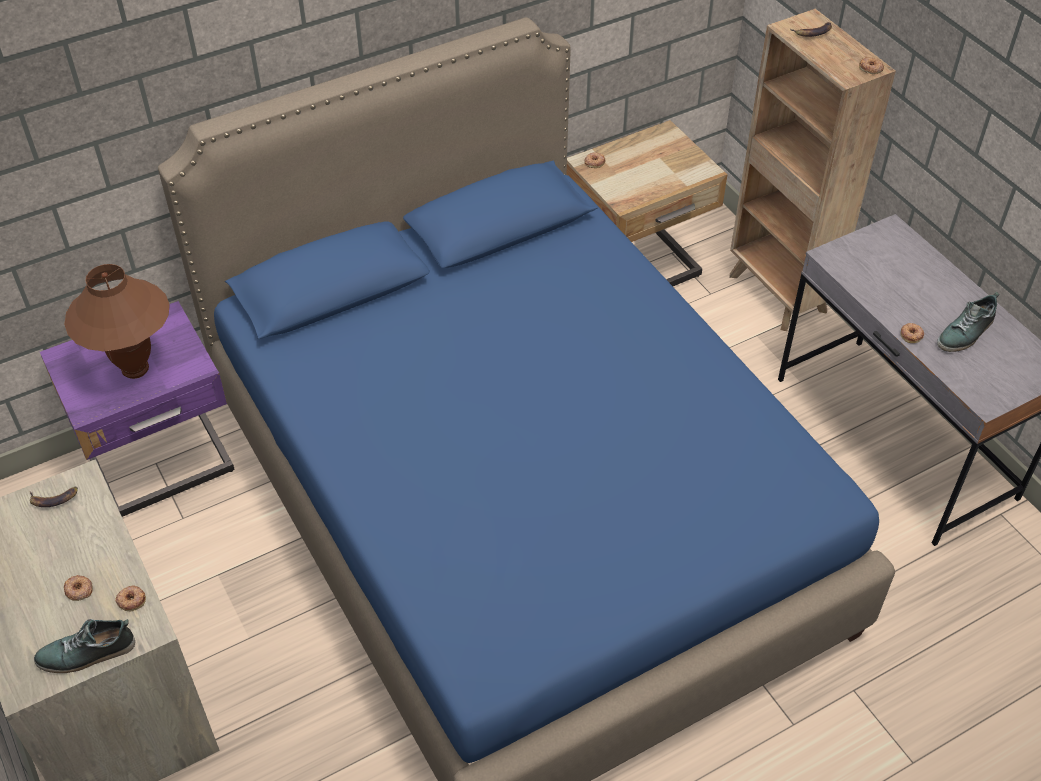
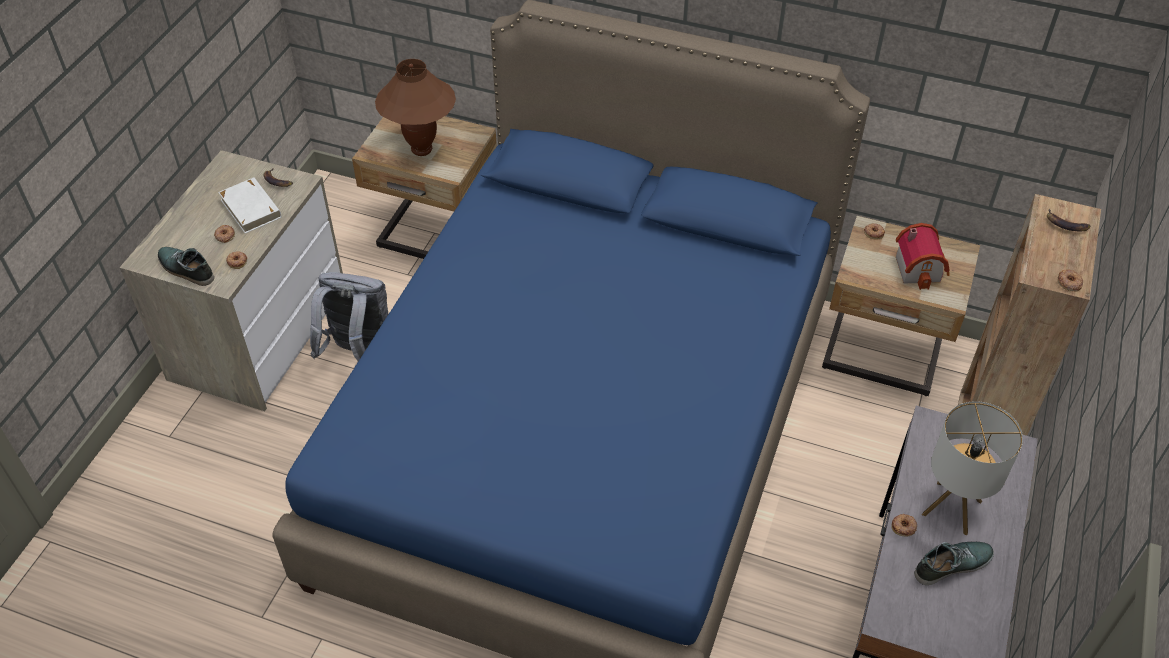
camera: 50 degrees right, 0 degrees up
purple nightstand [40,301,235,517] -> beige nightstand [352,116,497,259]
shoe [937,292,999,352] -> shoe turned 150 degrees clockwise [914,542,994,585]
none -> white book [218,177,281,233]
none -> grey backpack [310,272,389,361]
none -> toy house [896,223,950,290]
none -> table lamp [922,401,1023,535]

